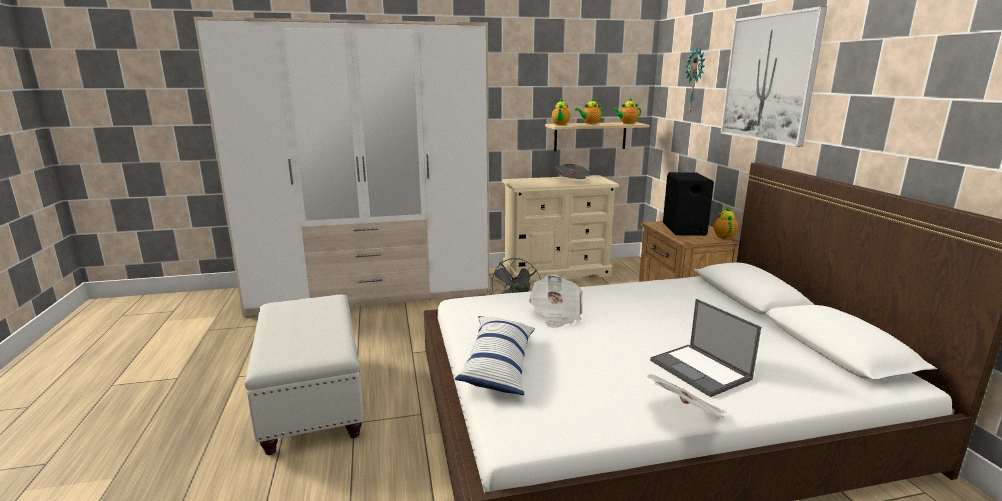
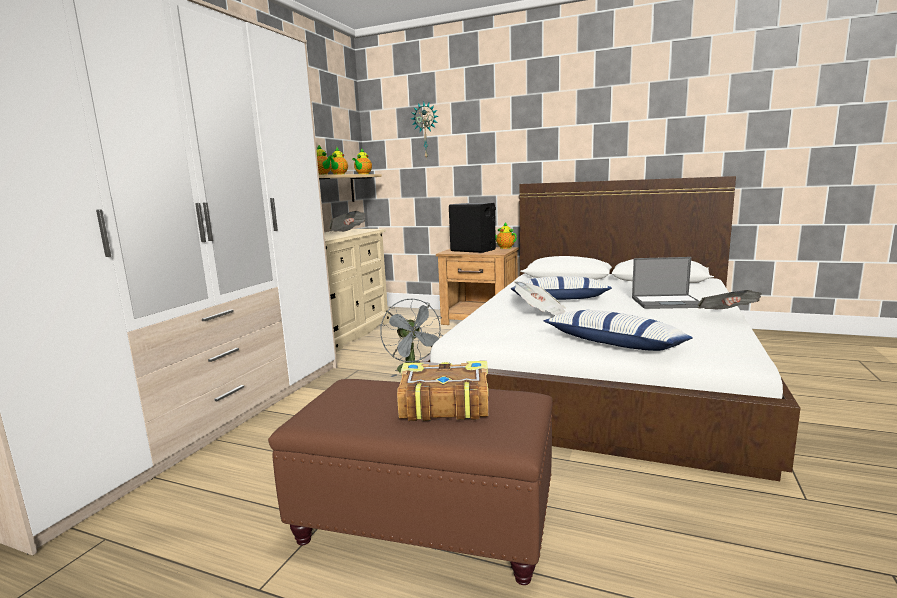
camera: 55 degrees left, 5 degrees down
white ottoman [245,295,364,455] -> brown ottoman [268,379,553,585]
picture [720,6,827,147] -> none
none -> book [397,361,489,421]
none -> pillow [511,276,612,300]

